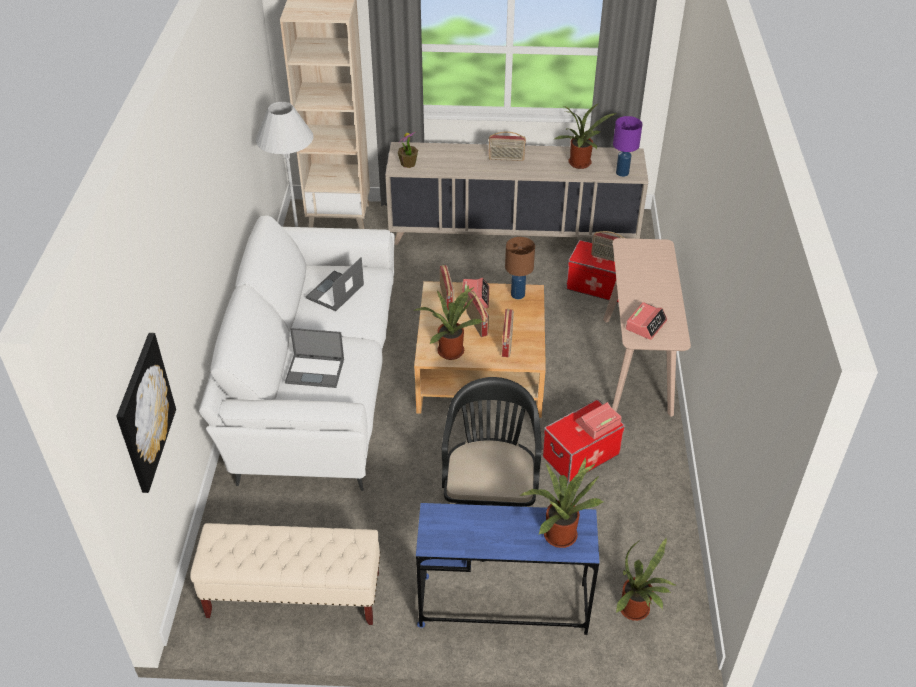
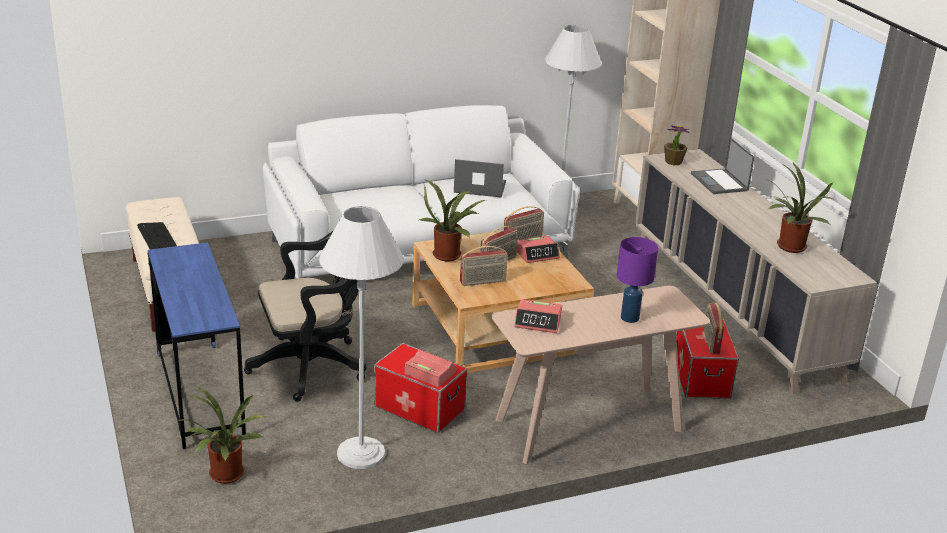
camera: 65 degrees right, 15 degrees down
picture [116,333,176,493] -> none
laptop [285,328,344,388] -> laptop moved to [691,137,754,194]
radio [488,131,526,161] -> none
brown table lamp [505,237,535,299] -> none
potted plant [520,457,604,548] -> none
purple table lamp [613,116,642,177] -> purple table lamp moved to [617,237,658,323]
none -> keyboard [137,222,177,249]
none -> white floor lamp [319,206,404,469]

